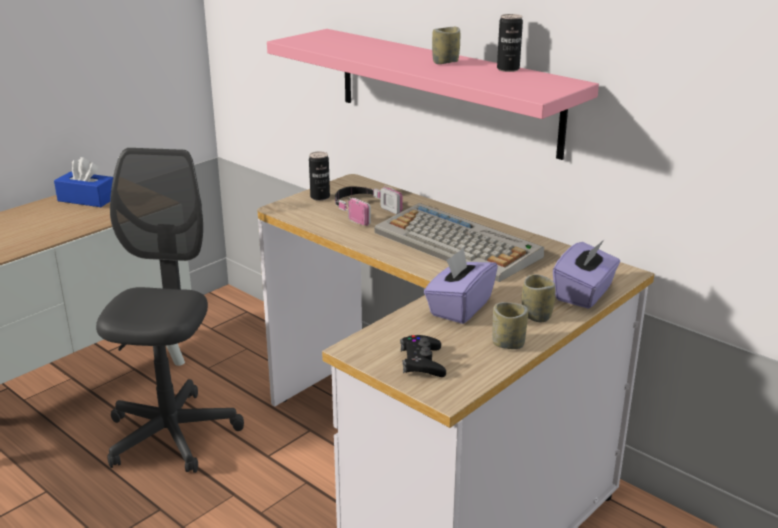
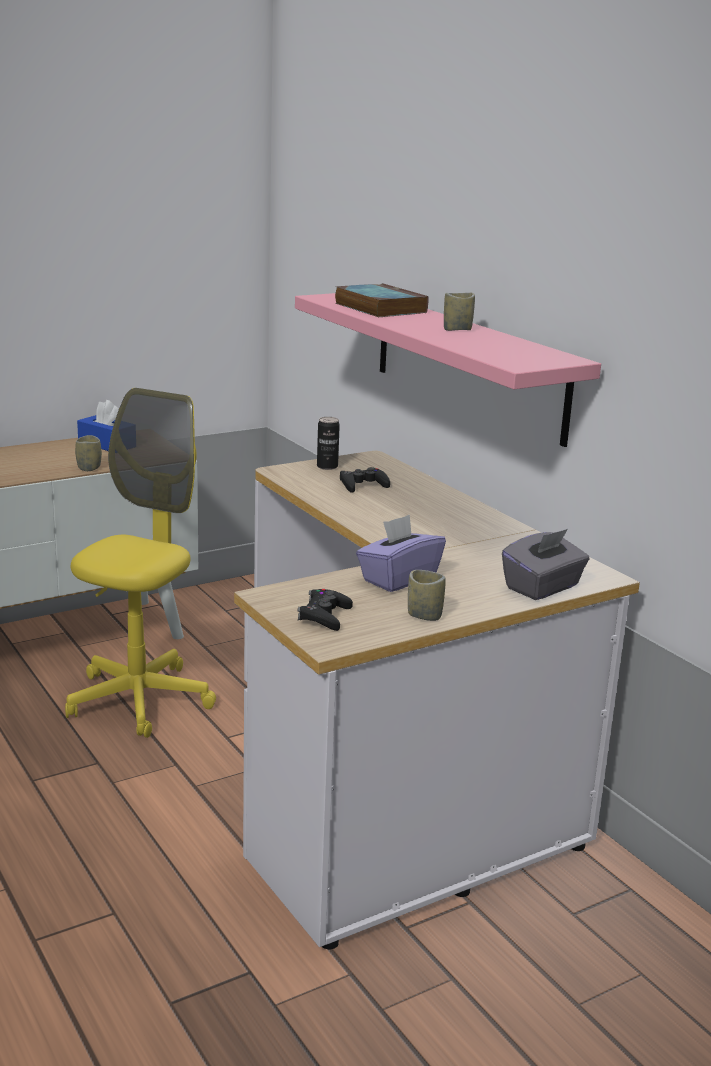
camera: 15 degrees right, 5 degrees down
grey office chair [96,148,244,473] -> yellow office chair [65,388,216,738]
headphones [335,186,403,226] -> black game controller [340,467,390,493]
keyboard [374,203,544,282] -> none
can [497,14,523,72] -> none
cup [522,274,555,322] -> cup moved to [75,435,102,471]
purple tissue box [553,240,620,309] -> grey tissue box [502,529,589,600]
none -> book [335,283,429,317]

